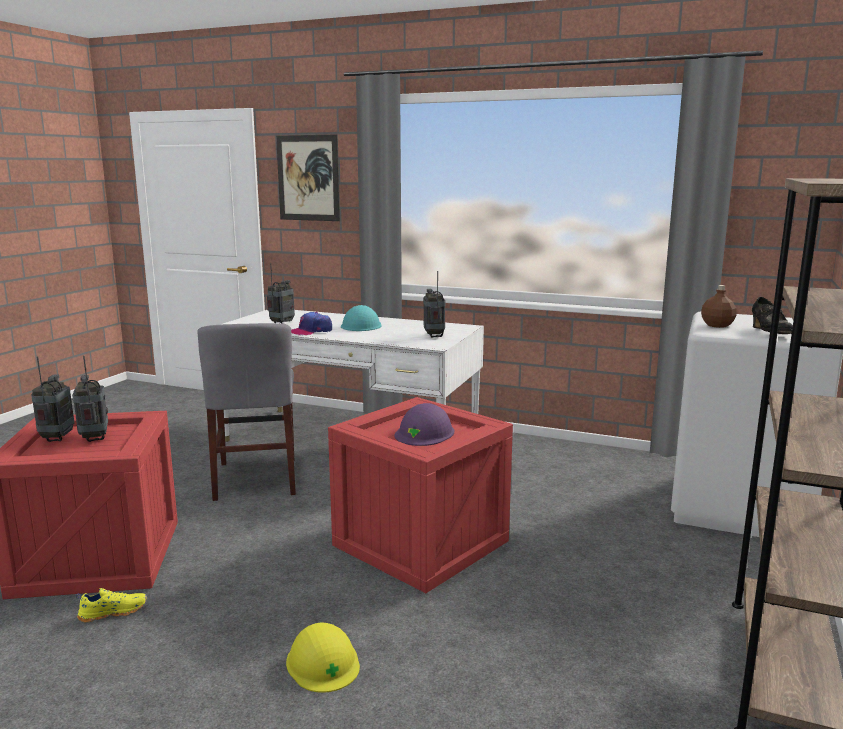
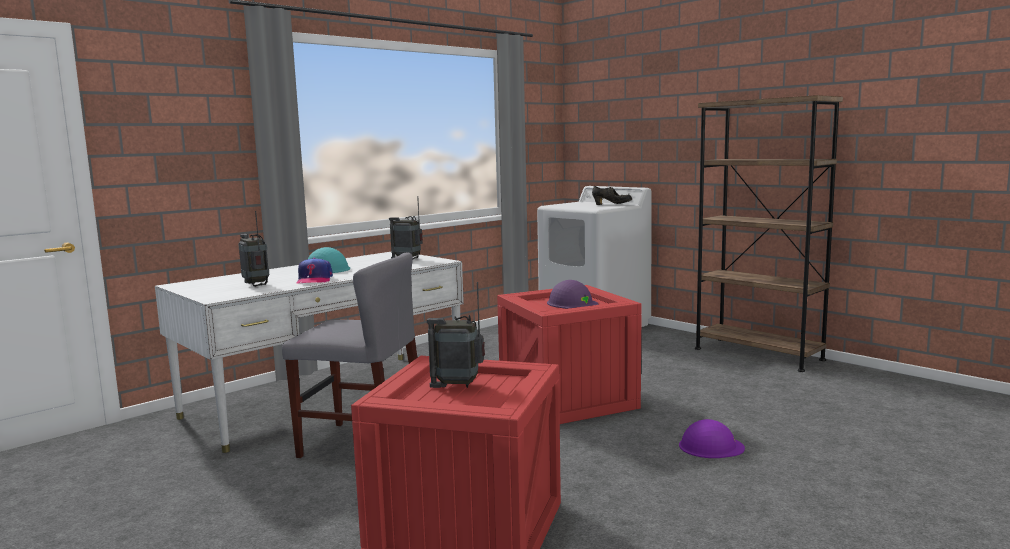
camera: 65 degrees left, 5 degrees down
radio [31,356,74,442] -> none
yellow shoe [76,588,147,622] -> none
picture [276,135,340,221] -> none
yellow hard hat [286,623,360,693] -> purple hard hat [679,419,745,458]
brown bottle [701,285,736,328] -> none

